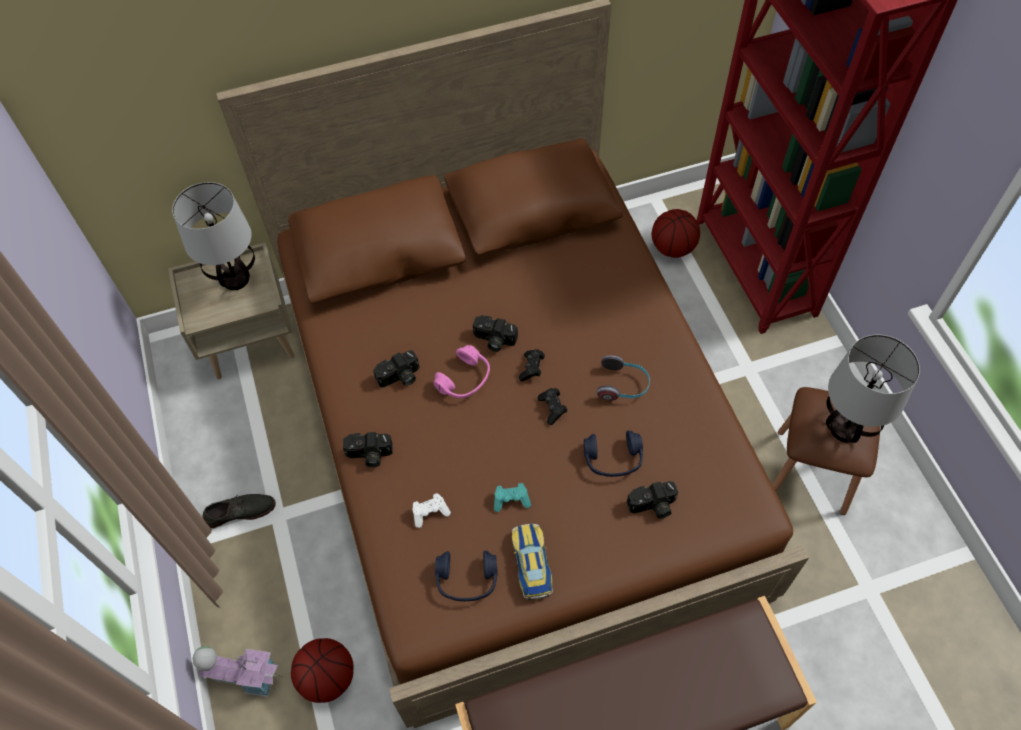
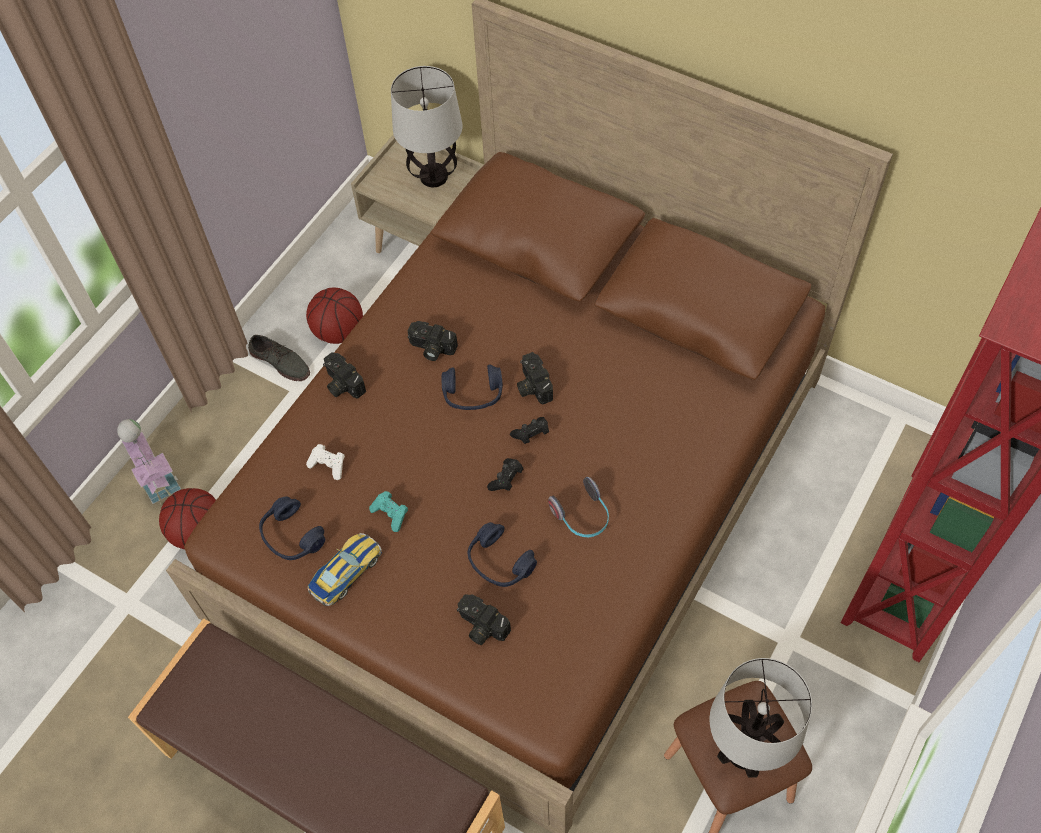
camera: 50 degrees right, 0 degrees up
pink headphones [433,345,490,398] -> blue headphones [441,365,503,410]
basketball [652,209,700,258] -> basketball moved to [306,288,363,344]

